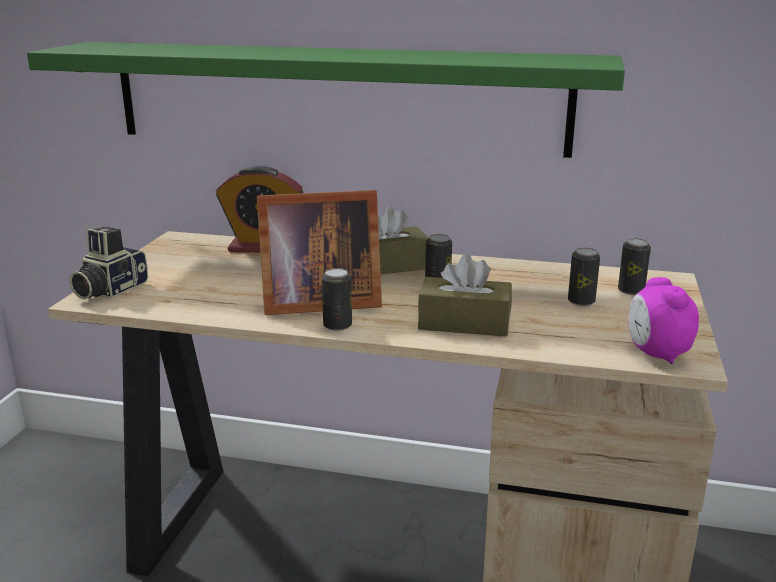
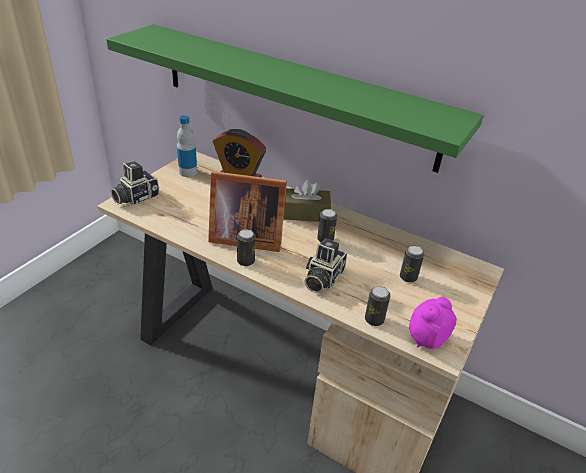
camera: 15 degrees right, 15 degrees up
brown tissue box [418,254,512,336] -> camera [305,238,347,293]
can [618,238,651,295] -> can moved to [365,286,391,326]
alarm clock [628,277,699,364] -> alarm clock turned 45 degrees clockwise [409,297,457,349]
none -> bottle [177,115,197,177]

